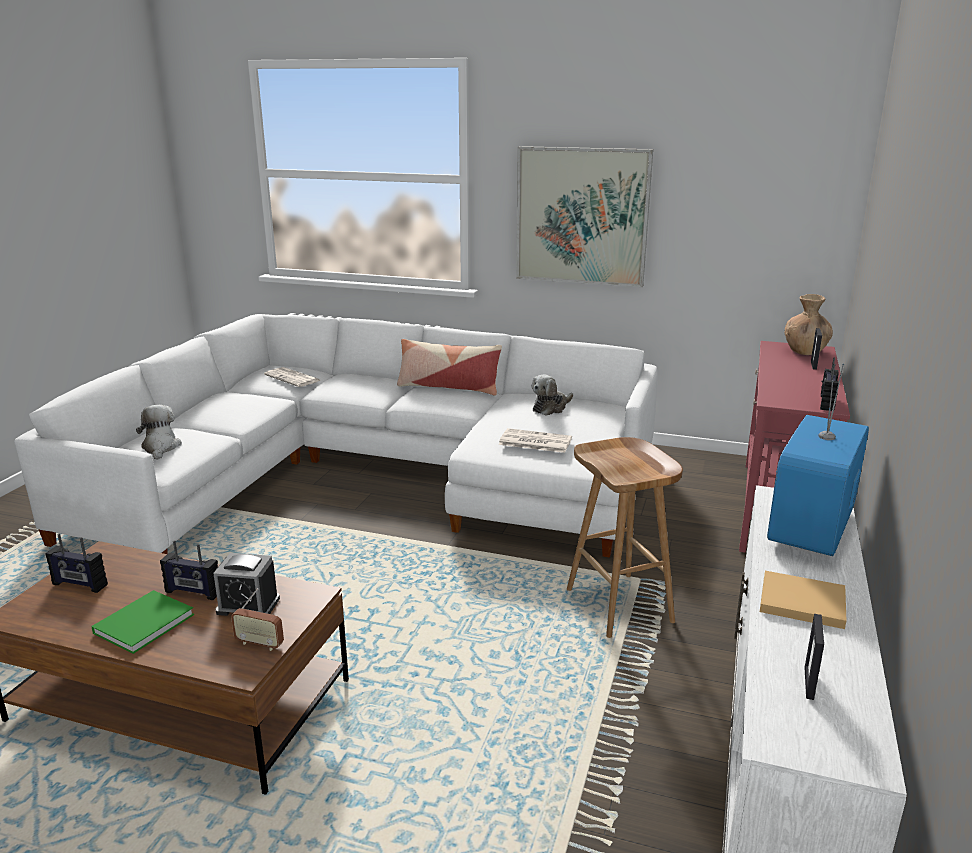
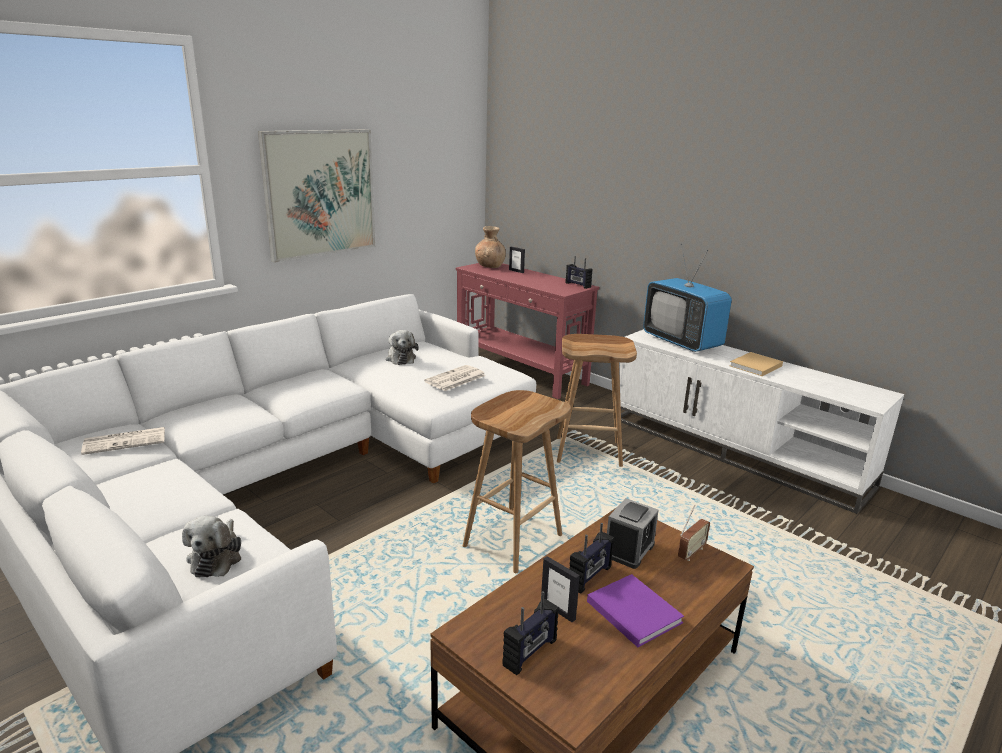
camera: 65 degrees left, 0 degrees up
green book [91,590,194,654] -> purple book [587,574,684,647]
plush toy [136,405,182,460] -> plush toy turned 105 degrees counterclockwise [182,516,241,577]
pillow [397,339,502,396] -> none
picture frame [804,614,824,700] -> picture frame moved to [541,556,580,622]
none -> brown stool [463,390,571,573]

